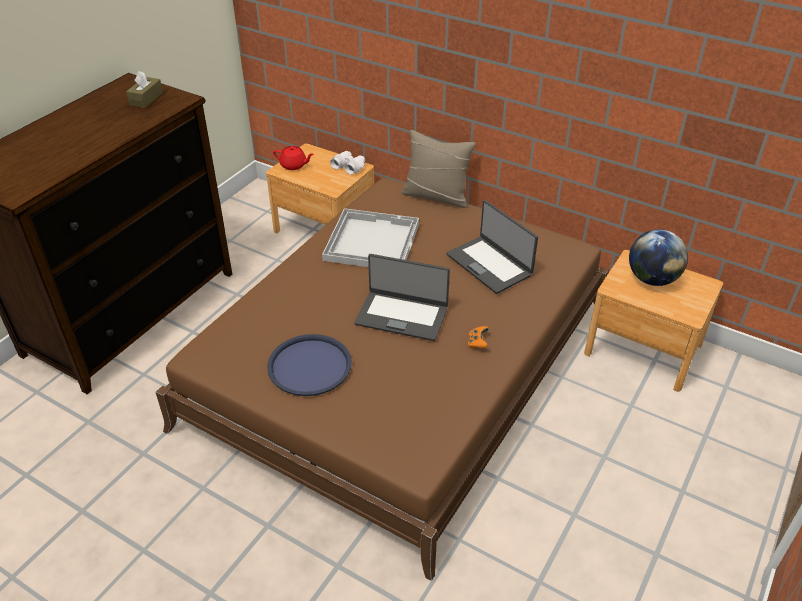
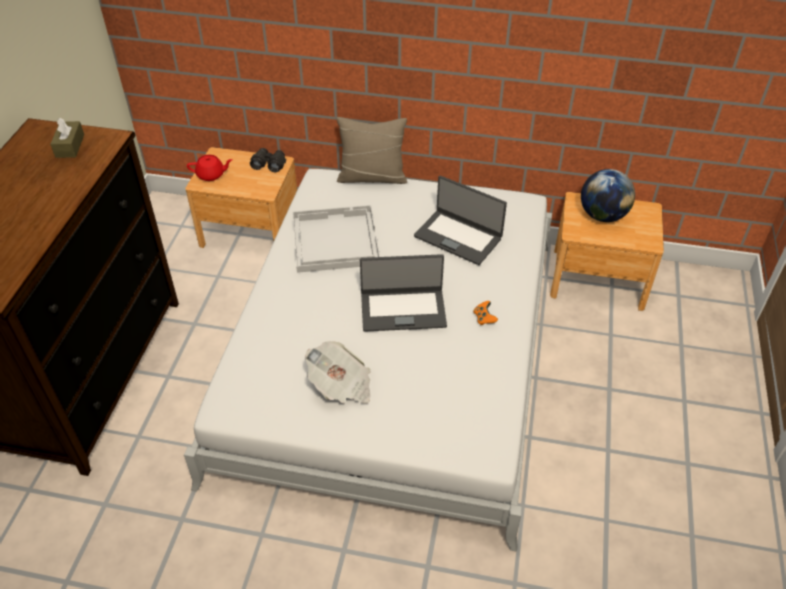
camera: 20 degrees left, 5 degrees up
brown bed [156,178,609,581] -> white bed [184,169,552,552]
blue tray [267,334,352,396] -> newspaper [305,341,371,404]
white binoculars [330,151,365,175] -> black binoculars [250,148,286,172]

